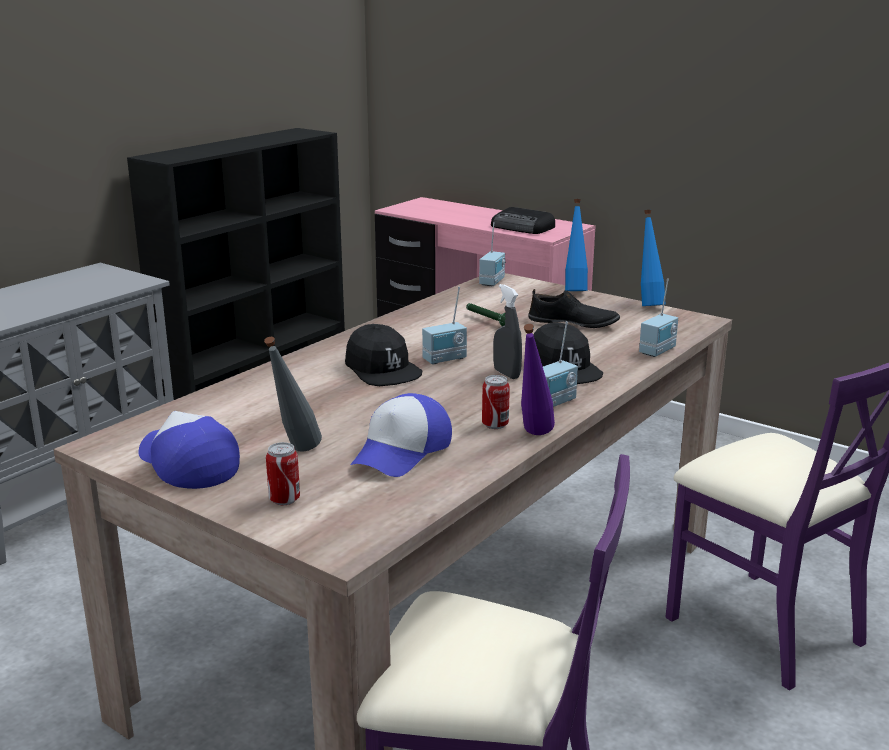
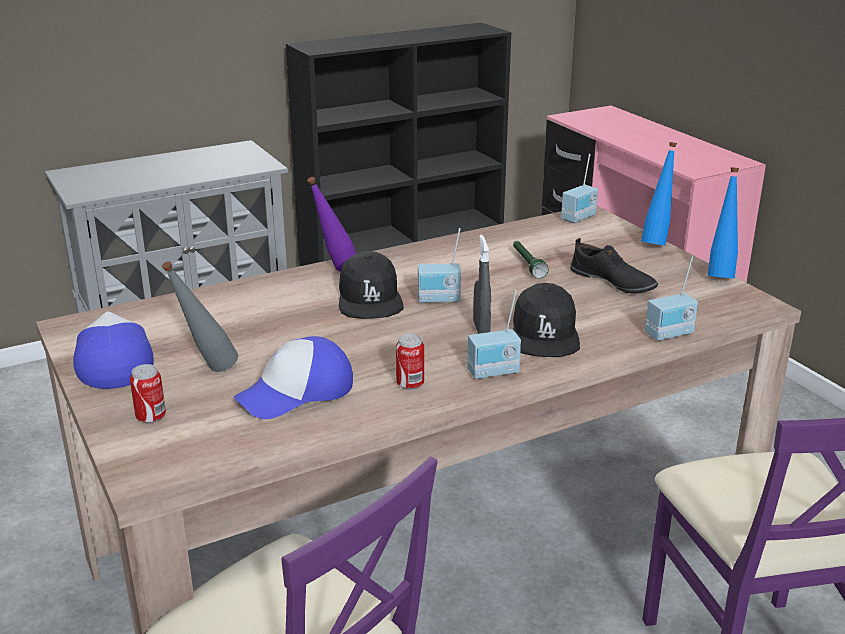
camera: 25 degrees right, 5 degrees up
radio [491,207,555,234] -> none
purple bottle [521,324,555,435] -> purple bottle moved to [307,177,356,272]

